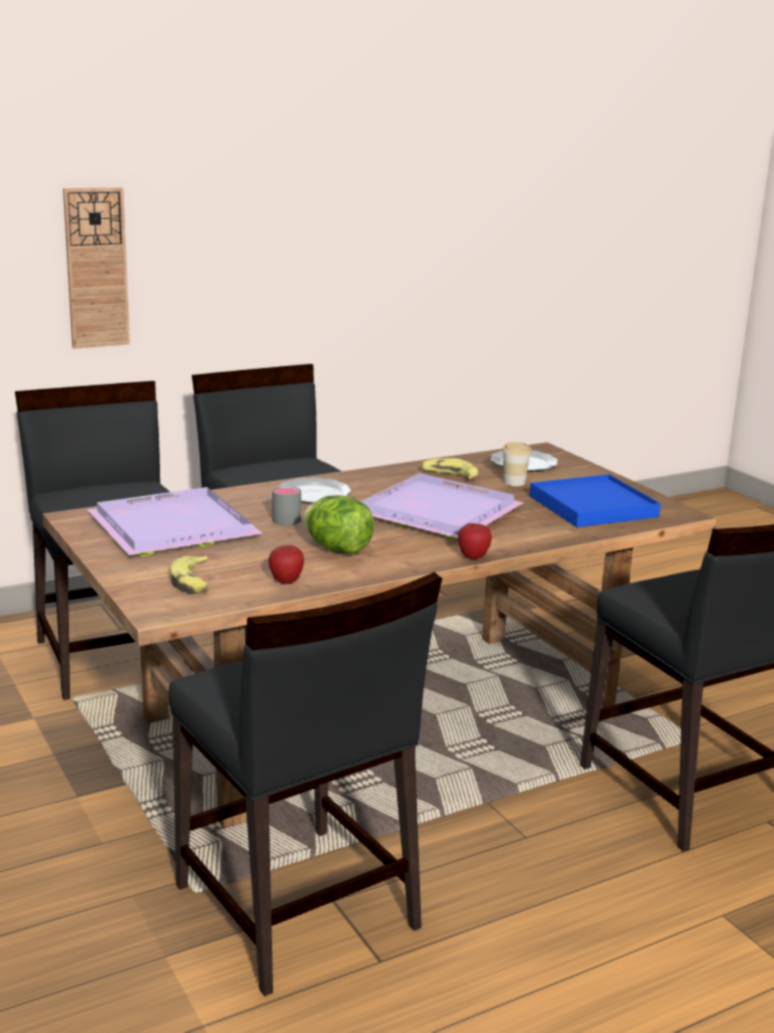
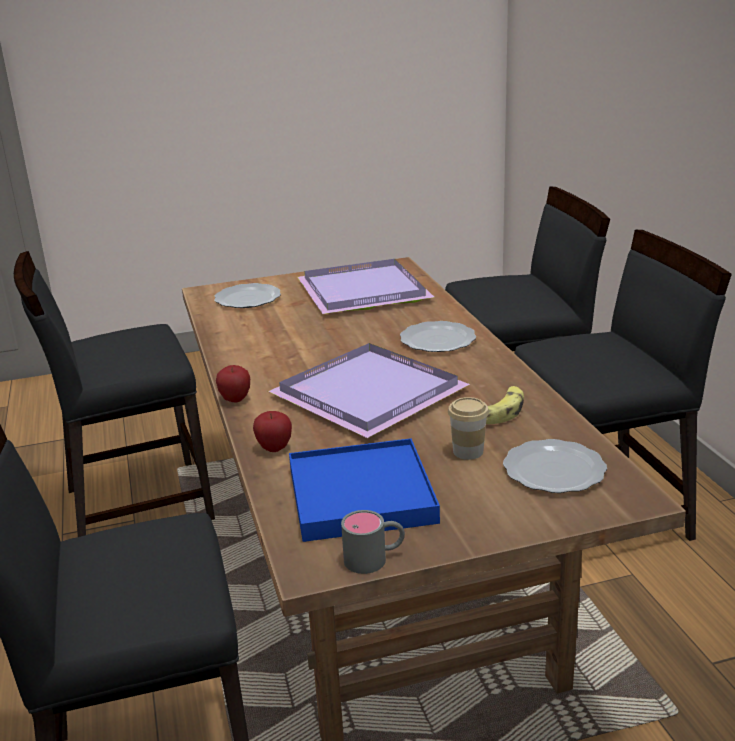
camera: 105 degrees right, 5 degrees up
wall clock [63,187,130,349] -> none
banana [170,556,209,594] -> plate [214,283,281,308]
apple [268,545,304,584] -> apple moved to [253,411,292,452]
grey mug [272,486,301,525] -> grey mug moved to [341,510,405,574]
lettuce [303,495,374,554] -> none

